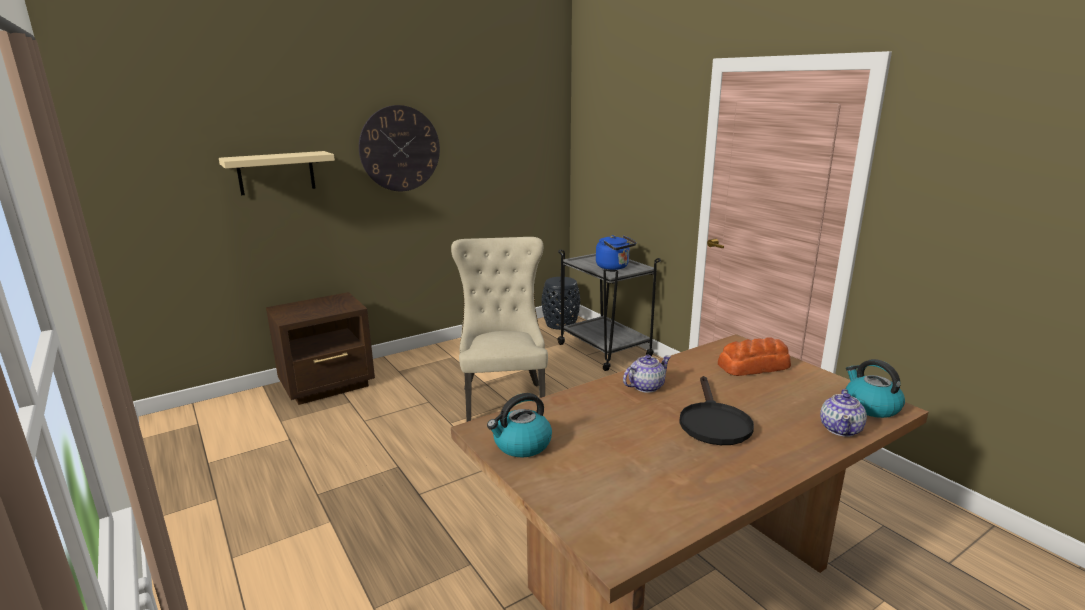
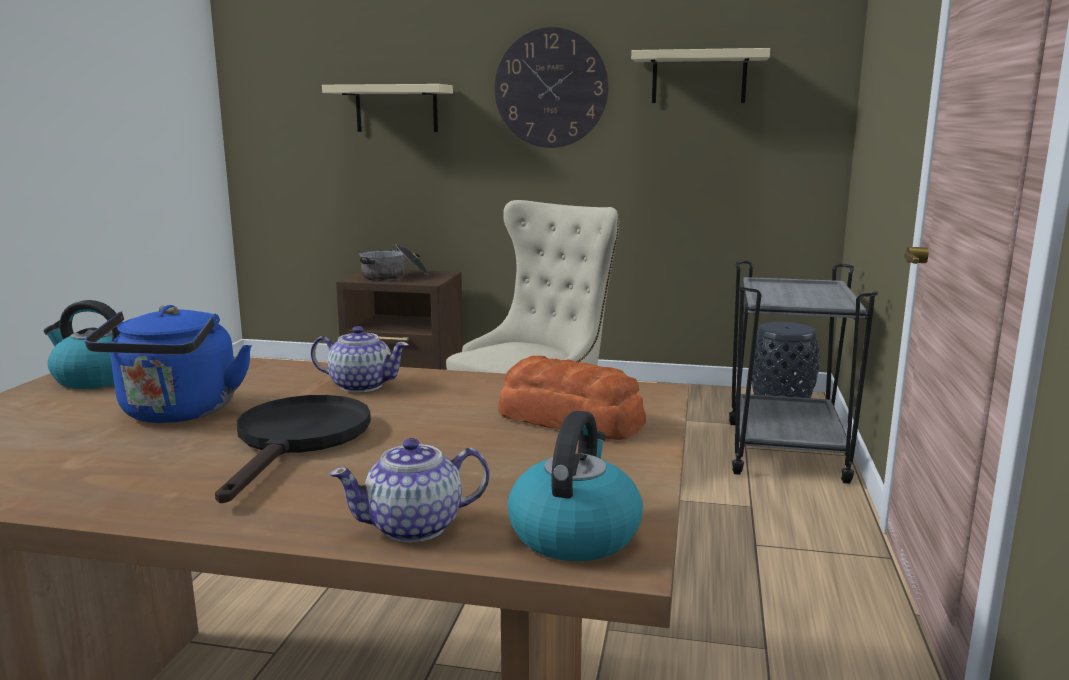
camera: 45 degrees right, 5 degrees down
blue kettle [596,235,636,270] -> blue kettle moved to [85,305,252,423]
black frying pan [679,376,754,445] -> black frying pan turned 135 degrees clockwise [215,395,371,503]
none -> cooking pot [359,244,428,281]
none -> beige shelf [631,48,770,103]

